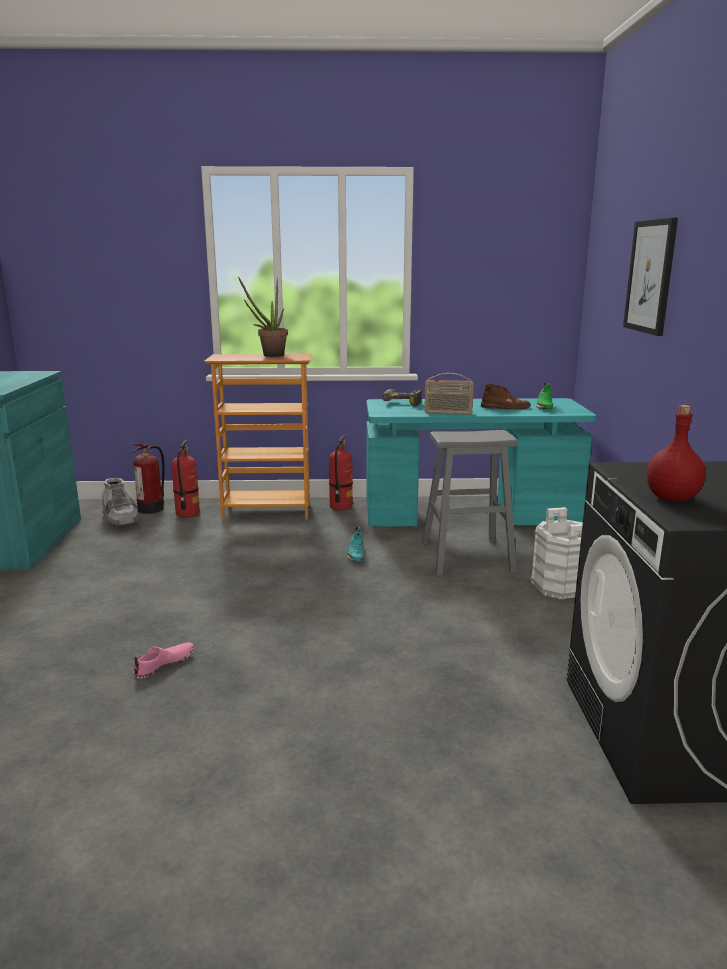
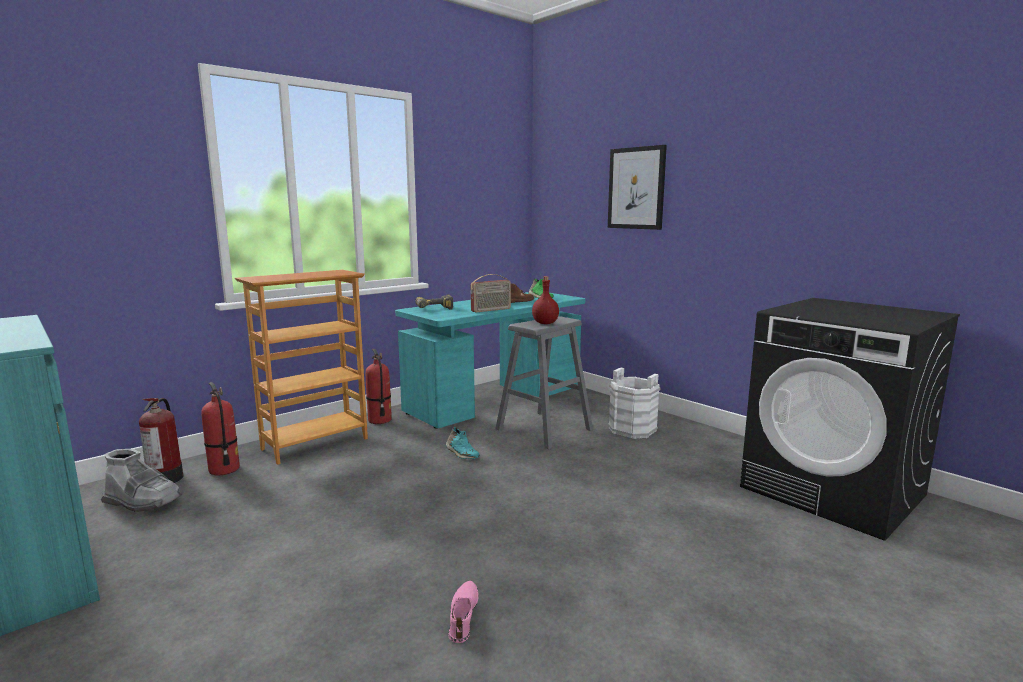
camera: 40 degrees left, 5 degrees down
potted plant [239,278,288,357] -> none
red bottle [646,405,705,501] -> red bottle moved to [532,276,559,324]

